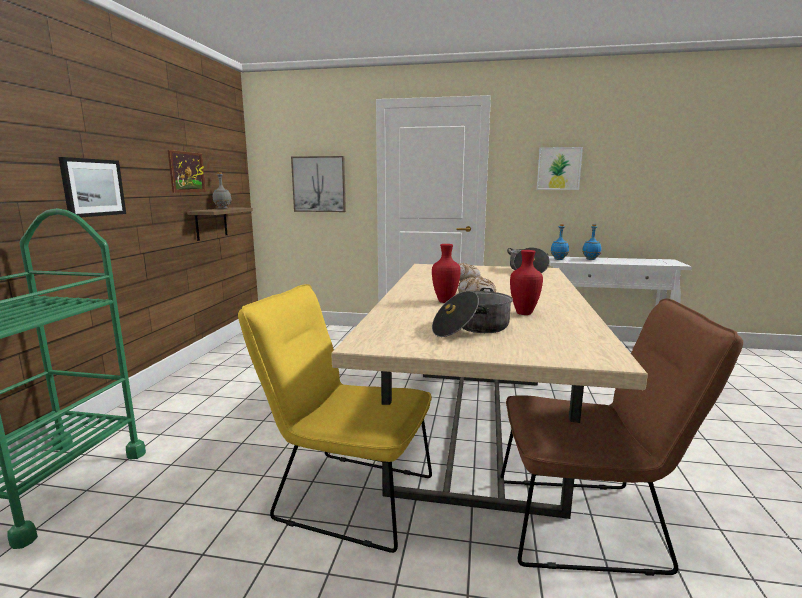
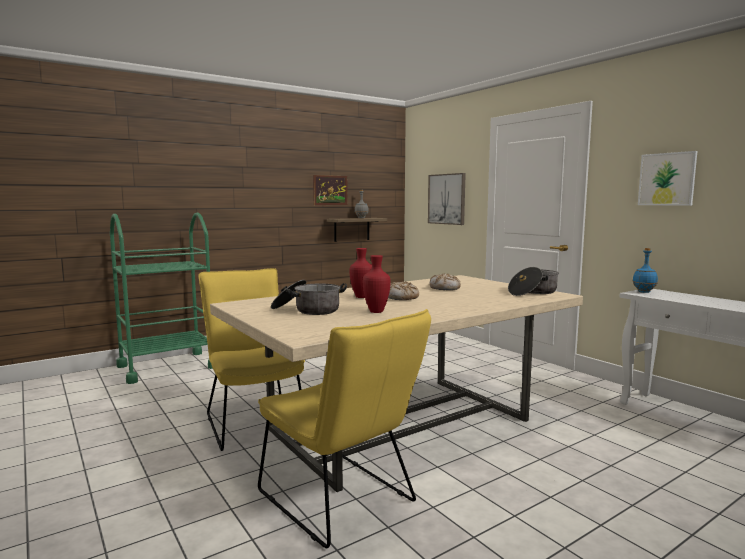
camera: 45 degrees right, 5 degrees down
picture [58,157,126,217] -> none
brown chair [501,298,743,576] -> yellow chair [258,309,431,548]
blue bottle [583,224,601,260] -> none

